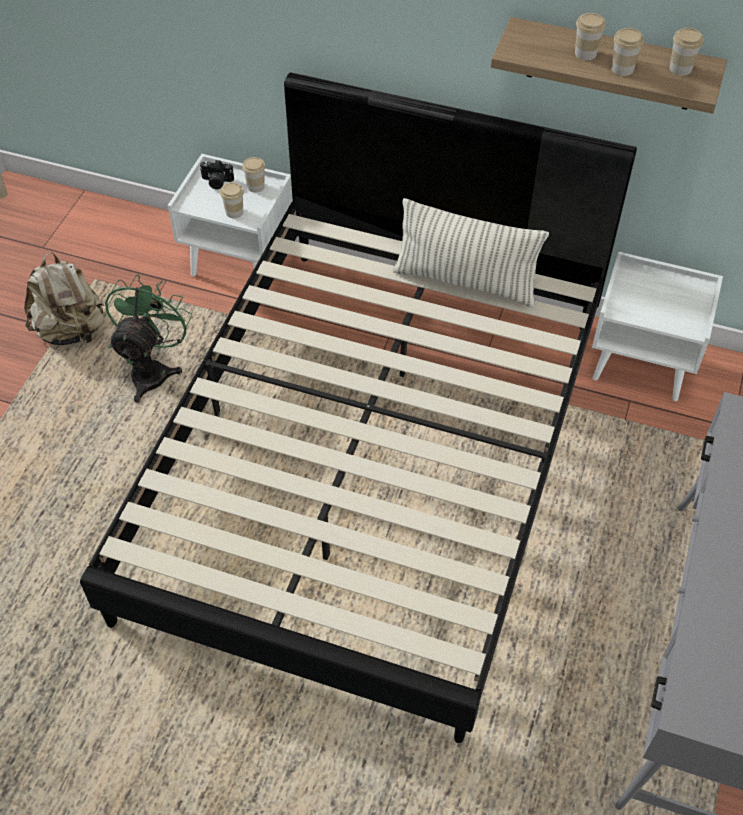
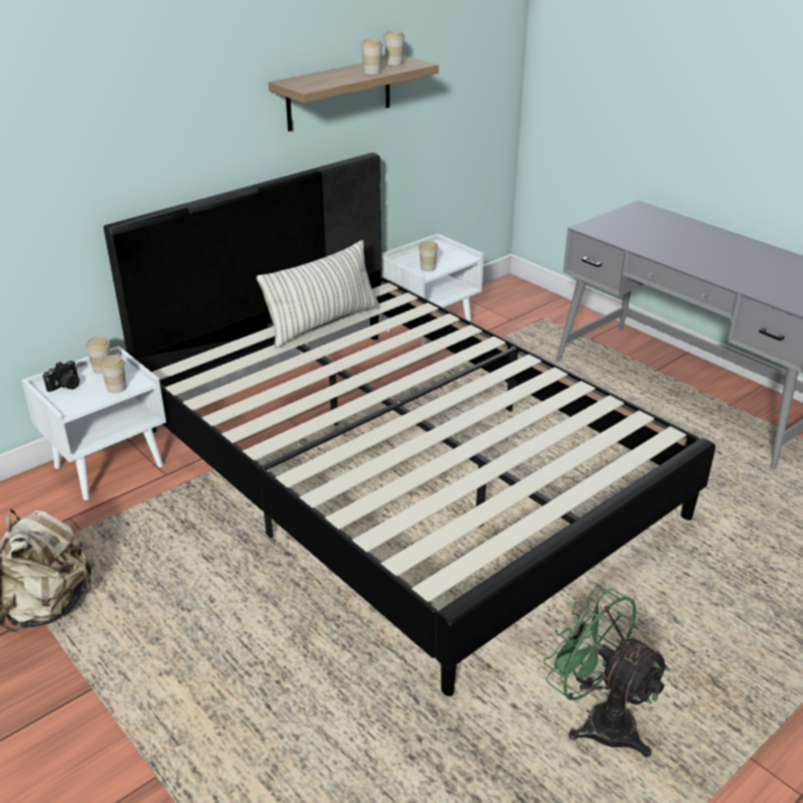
camera: 60 degrees left, 20 degrees down
green fan [105,274,192,403] -> green fan moved to [543,585,671,758]
cup [575,13,606,60] -> cup moved to [419,241,438,272]

